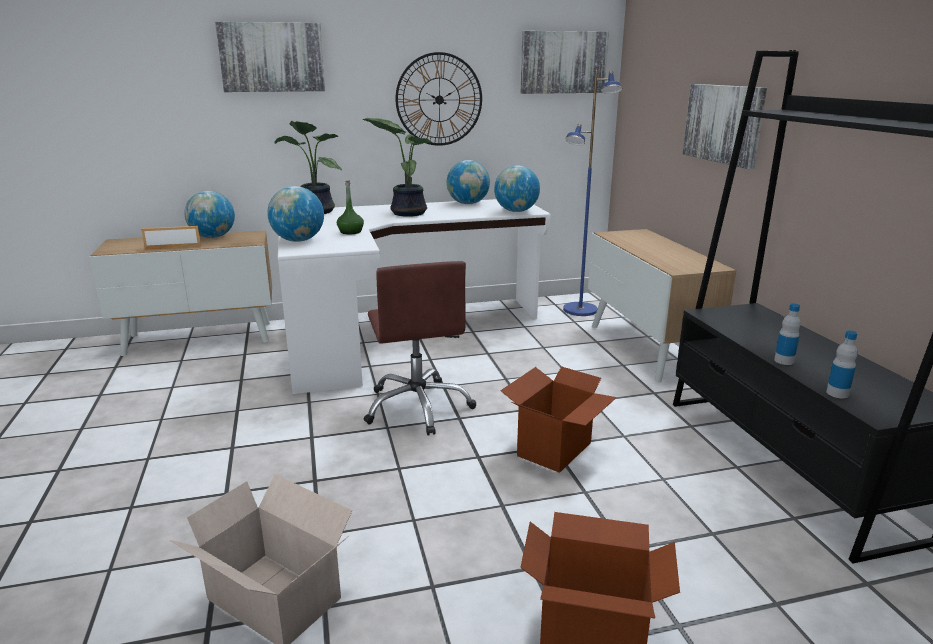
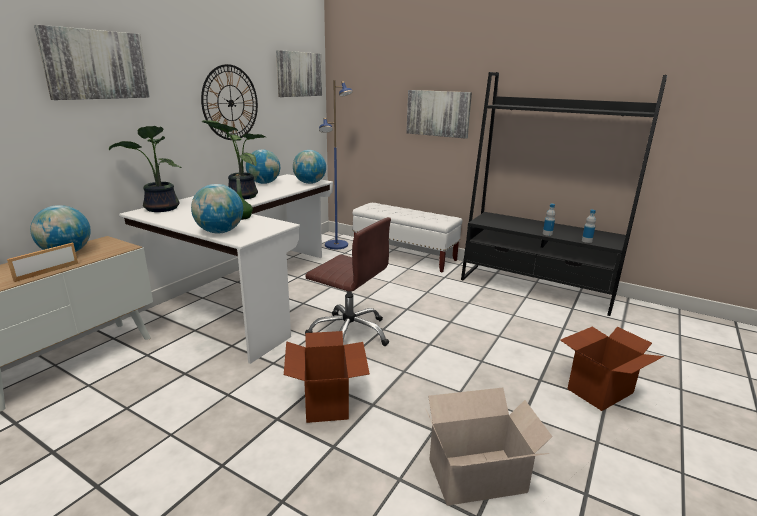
camera: 45 degrees left, 0 degrees up
cardboard box [500,366,617,473] -> cardboard box moved to [284,331,370,423]
cabinet [588,229,736,382] -> white bench [353,203,462,272]

